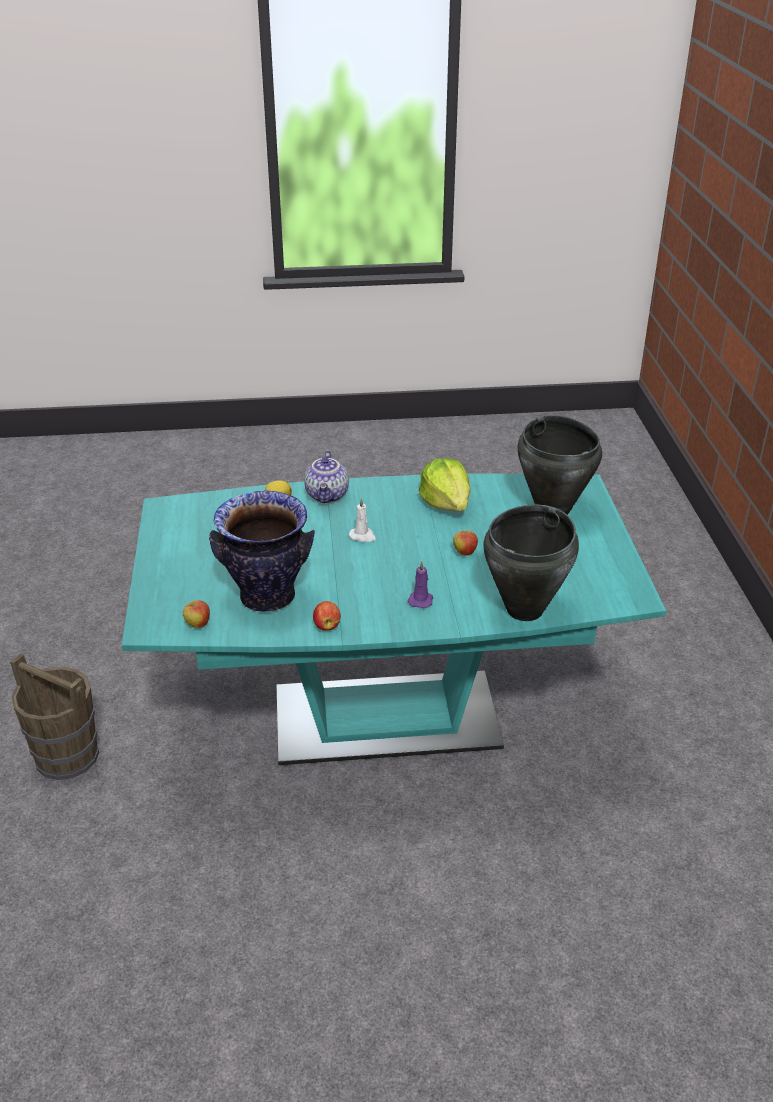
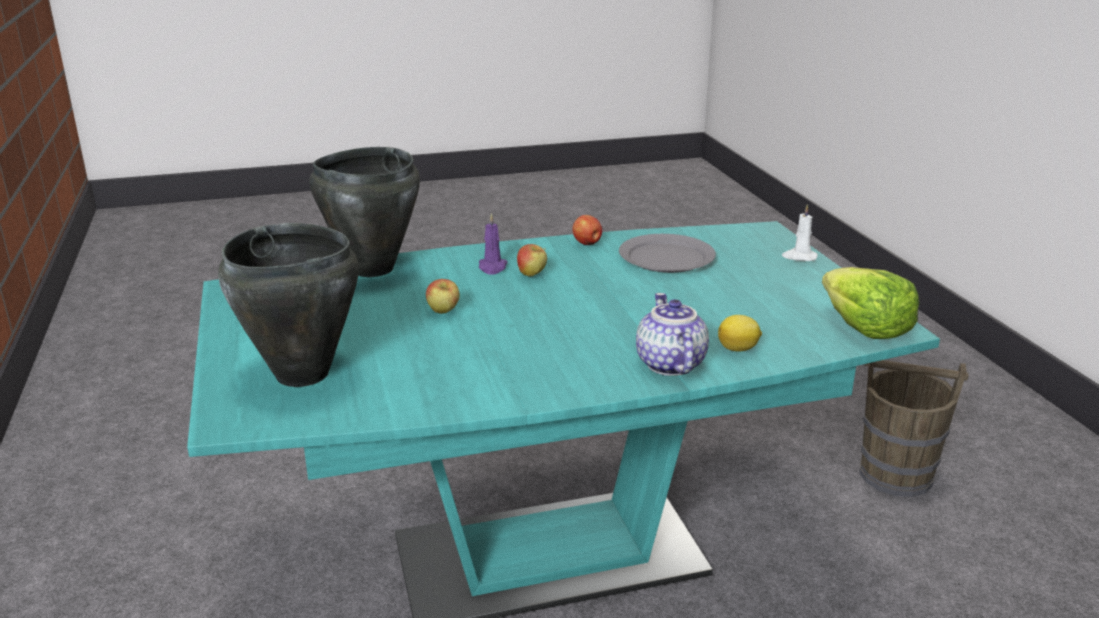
camera: 170 degrees right, 10 degrees down
apple [183,600,210,628] -> apple moved to [517,244,547,277]
vase [209,491,315,612] -> grey plate [619,234,716,273]
white candle [349,498,376,542] -> white candle moved to [782,204,818,261]
lettuce [418,458,471,511] -> lettuce moved to [822,267,919,339]

